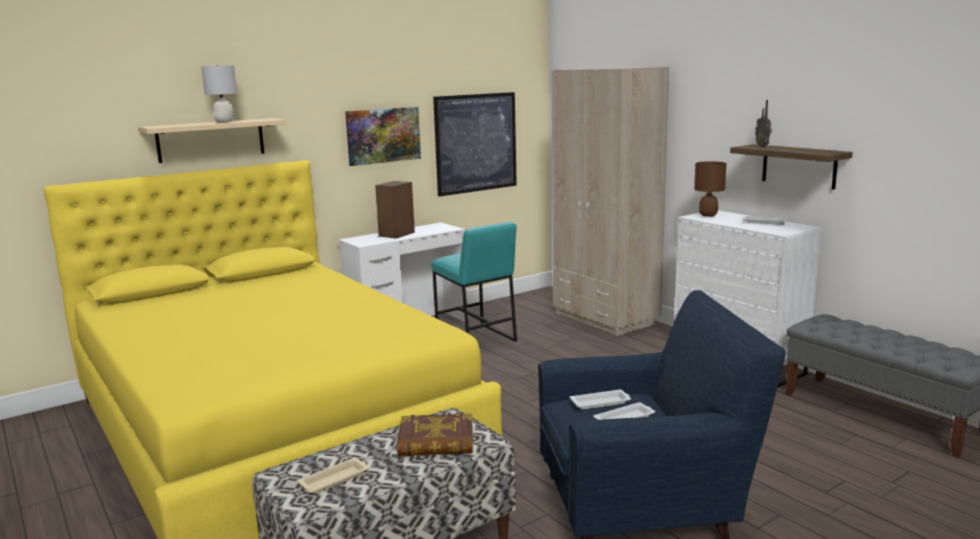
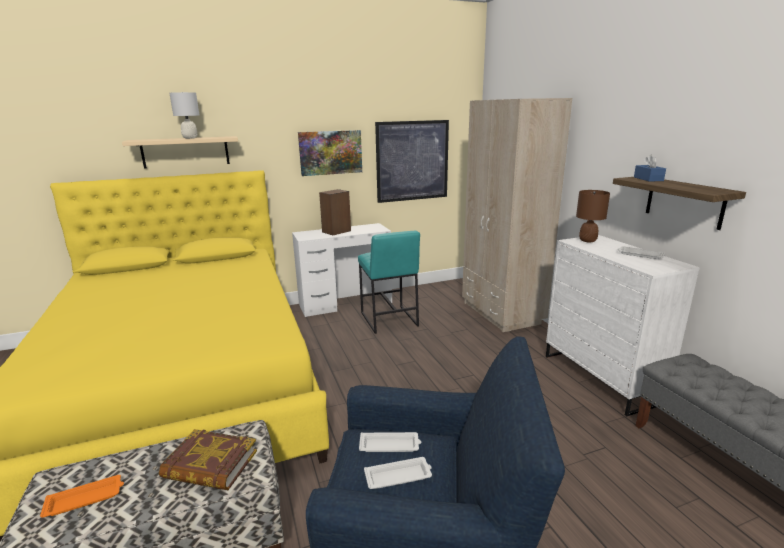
camera: 15 degrees right, 5 degrees up
beige tray [297,458,369,494] -> orange tray [40,475,124,518]
radio [755,100,772,147] -> blue tissue box [634,155,666,182]

